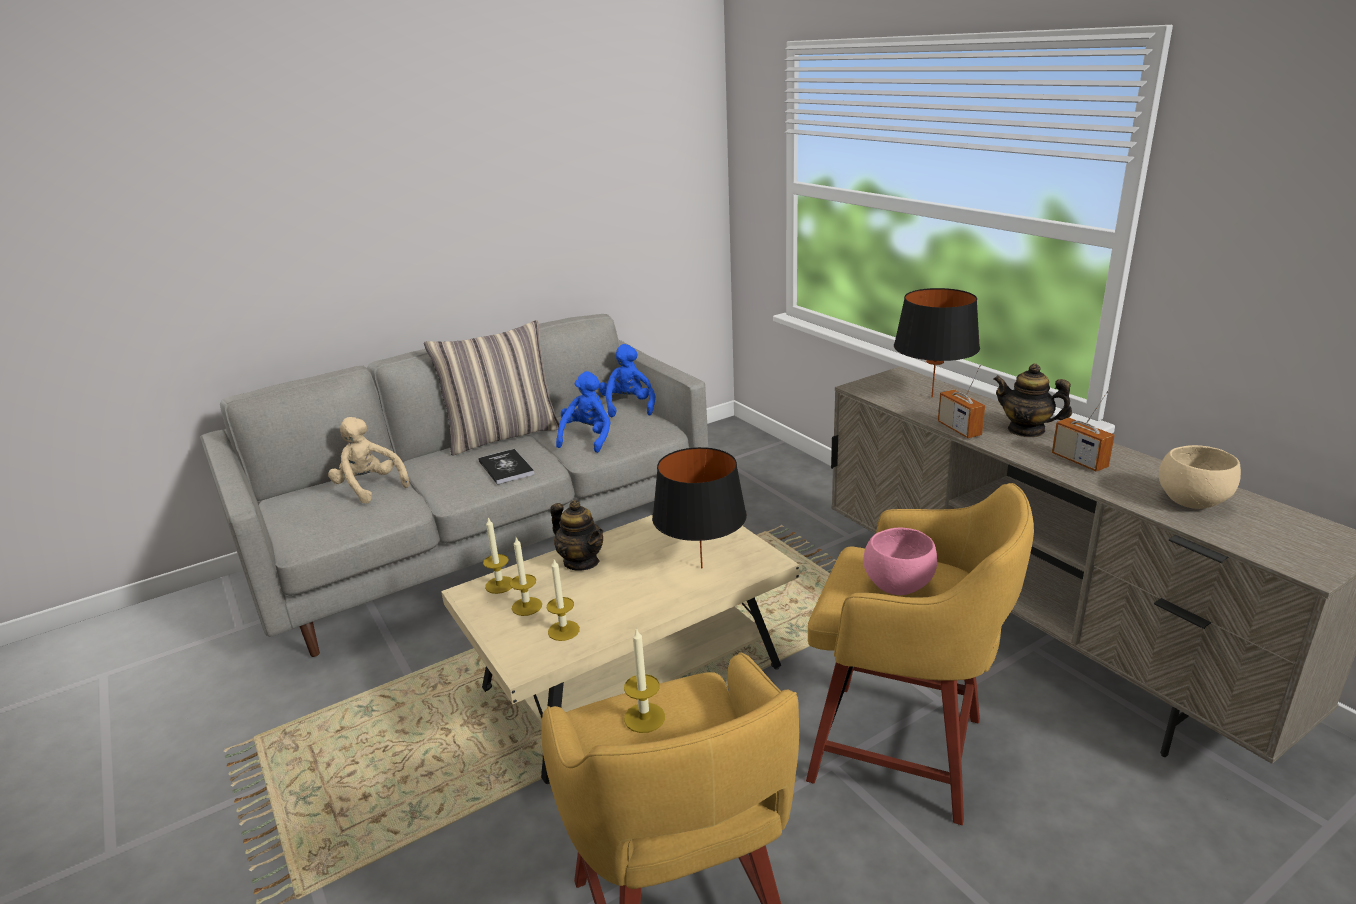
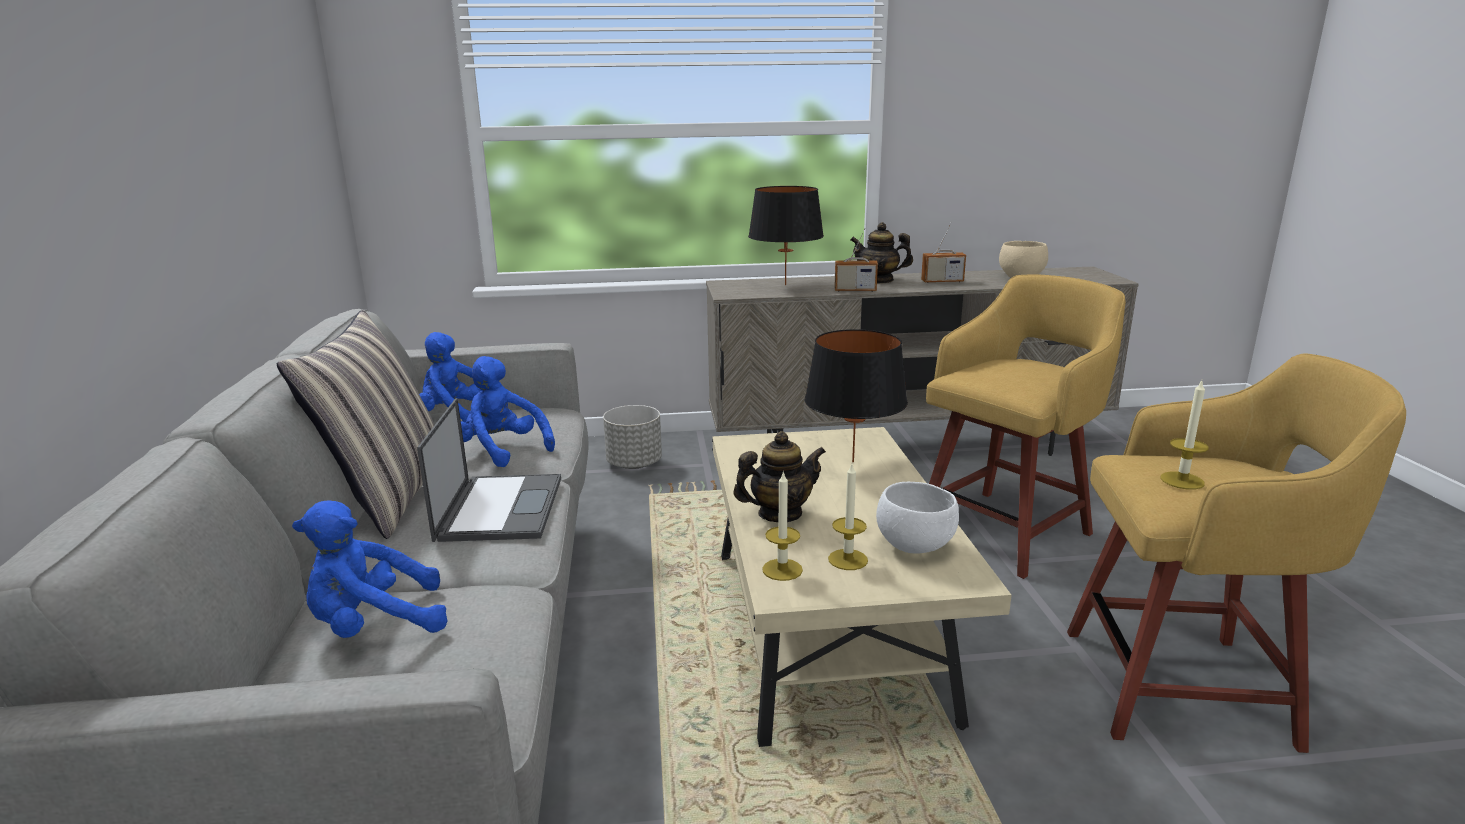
camera: 65 degrees left, 5 degrees down
beige plush toy [328,417,409,504] -> blue plush toy [292,501,448,638]
book [478,449,535,485] -> laptop [417,398,561,542]
candle [547,559,580,641] -> white bowl [876,482,959,553]
pink bowl [864,528,937,595] -> none
teapot [993,364,1072,437] -> teapot turned 45 degrees clockwise [850,222,913,283]
none -> grey planter [603,405,662,469]

